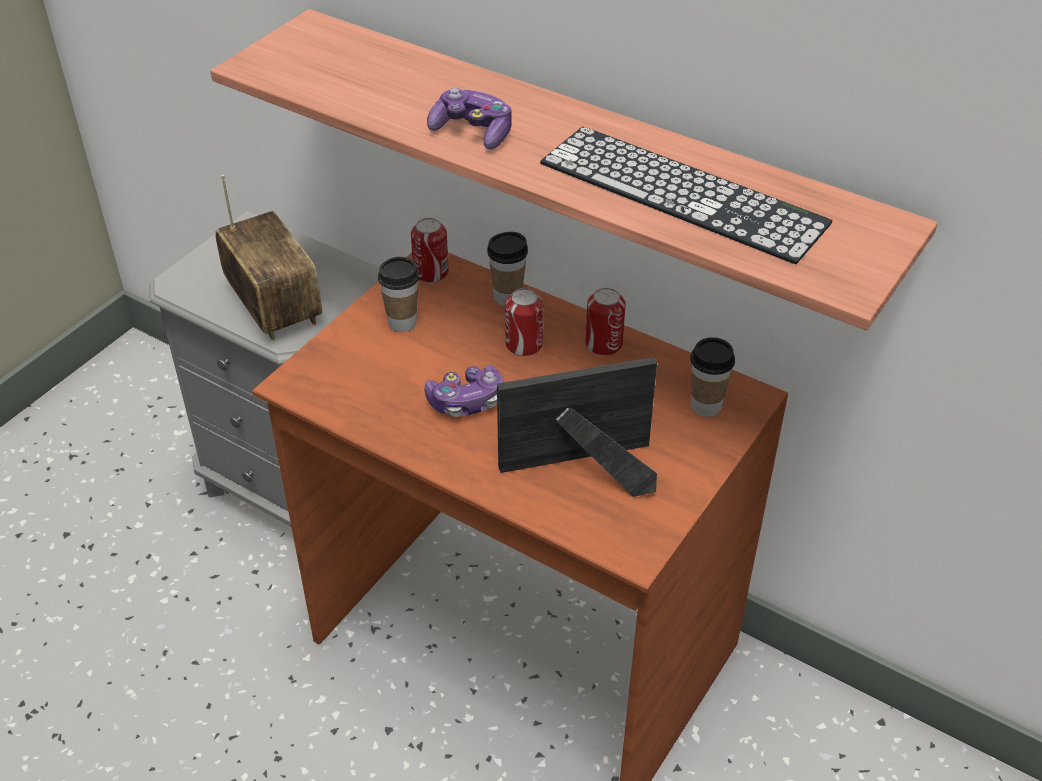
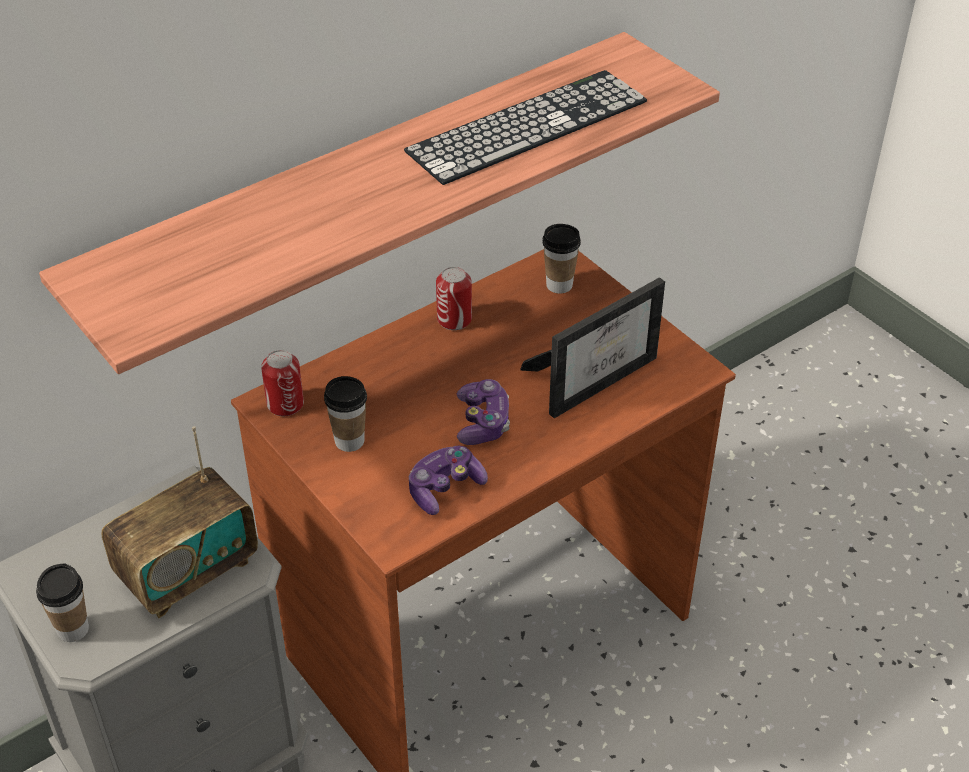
camera: 70 degrees left, 0 degrees up
radio [215,175,322,340] -> radio turned 150 degrees clockwise [102,426,258,618]
game controller [427,88,512,149] -> game controller moved to [409,446,488,515]
cup [487,232,528,306] -> cup moved to [36,564,89,642]
picture frame [497,357,657,497] -> picture frame turned 135 degrees counterclockwise [520,277,665,418]
can [505,288,543,356] -> none

